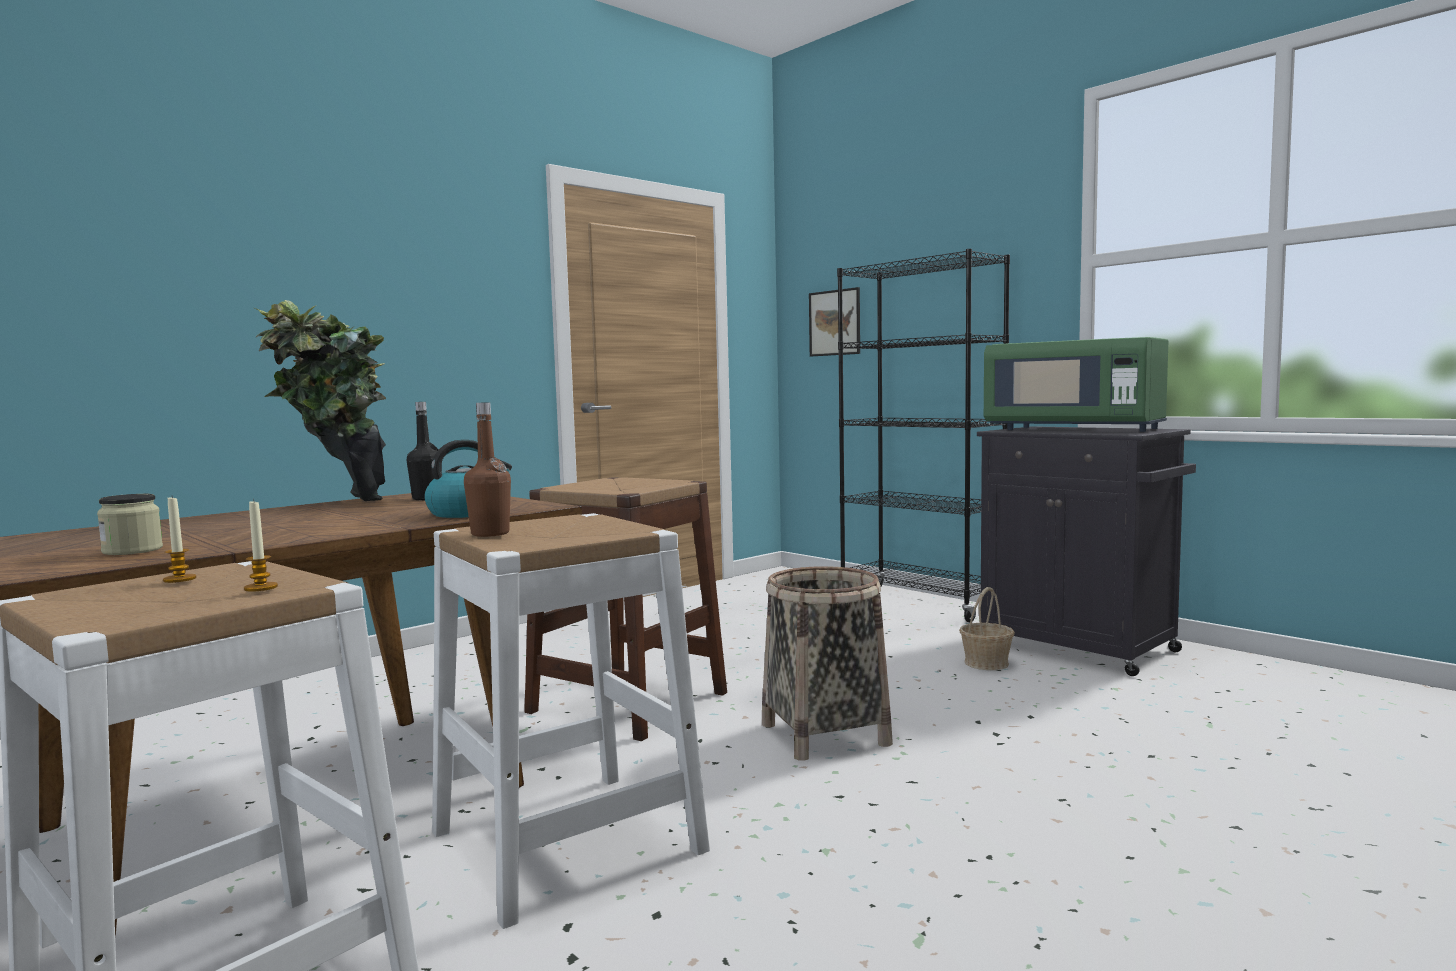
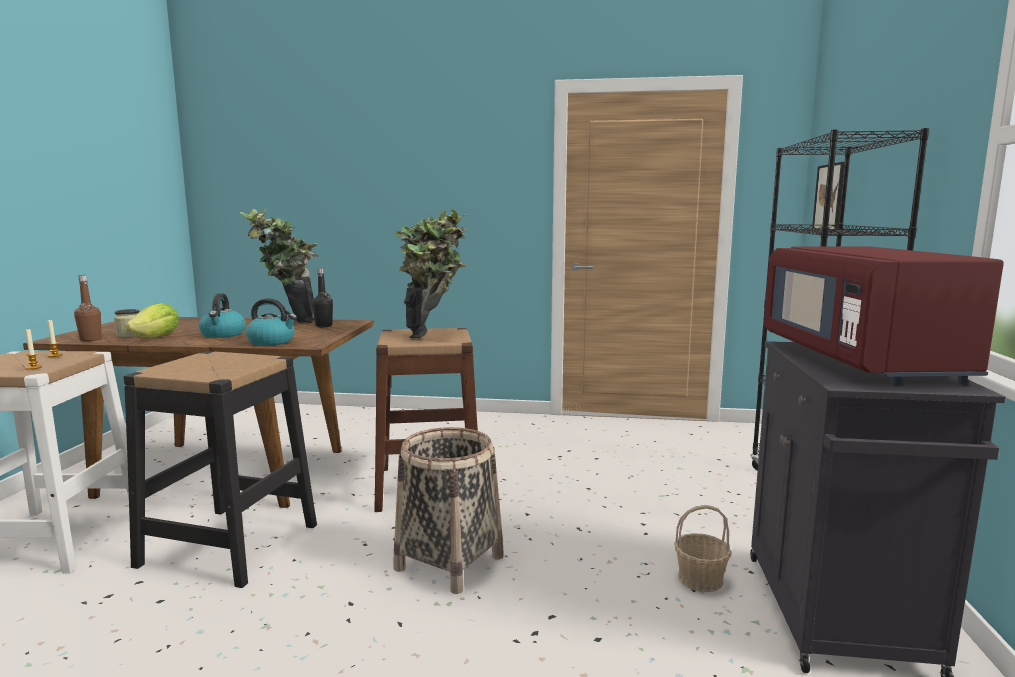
camera: 50 degrees right, 5 degrees up
white stool [432,513,710,929] -> black stool [124,351,317,588]
brown bottle [464,402,511,537] -> brown bottle moved to [74,275,102,341]
green microwave [984,337,1168,432] -> red microwave [764,246,1004,385]
none -> lettuce [125,303,179,337]
none -> kettle [198,293,246,338]
none -> potted plant [395,210,467,338]

